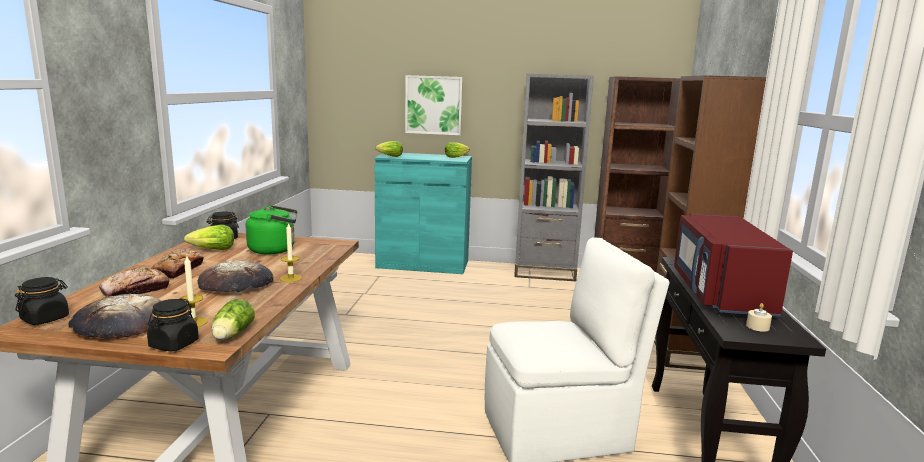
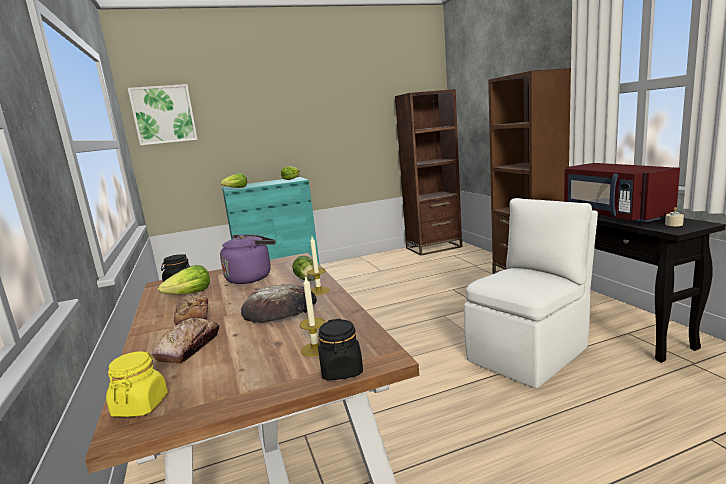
camera: 25 degrees left, 0 degrees up
black jar [15,277,69,325] -> yellow jar [106,352,168,417]
bread [69,294,161,339] -> none
lettuce [212,299,255,340] -> lettuce moved to [292,255,315,281]
green kettle [246,205,297,254] -> purple kettle [220,235,276,284]
picture [405,75,463,135] -> picture moved to [128,84,198,145]
grey bookcase [514,74,594,281] -> none

